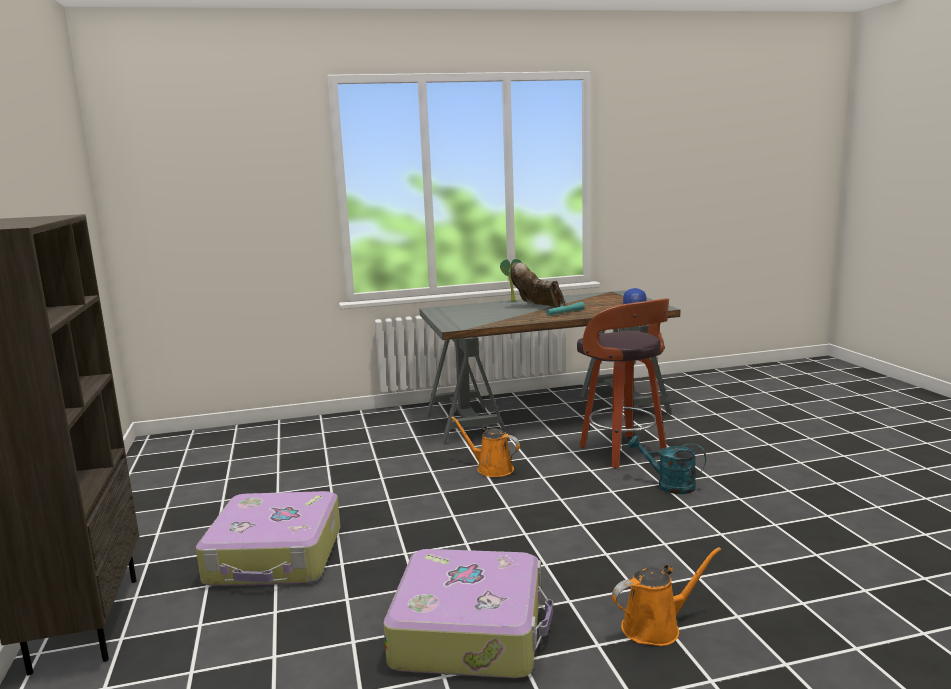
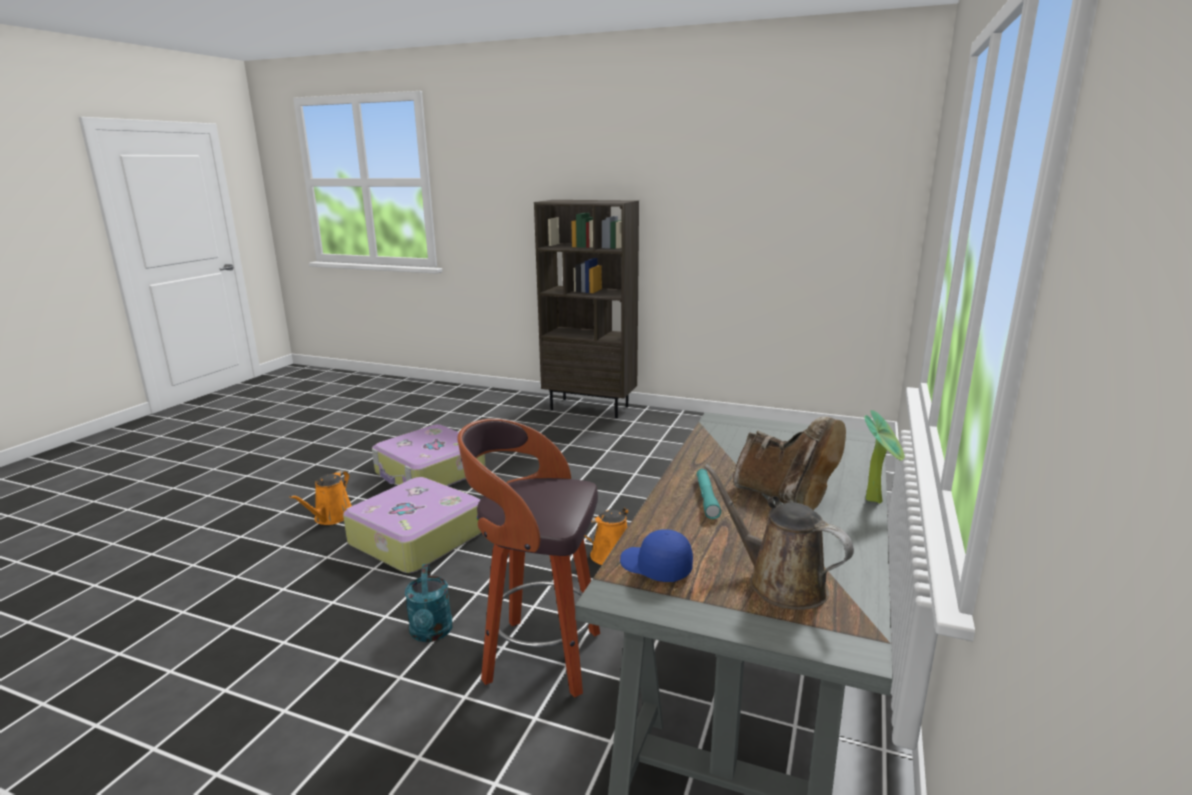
camera: 125 degrees right, 5 degrees up
suitcase [196,491,340,586] -> suitcase moved to [343,477,481,573]
brown boot [510,262,565,307] -> brown boot turned 60 degrees clockwise [733,416,846,510]
turquoise watering can [628,435,706,494] -> turquoise watering can turned 105 degrees clockwise [405,564,453,642]
none -> brown watering can [704,464,854,610]

